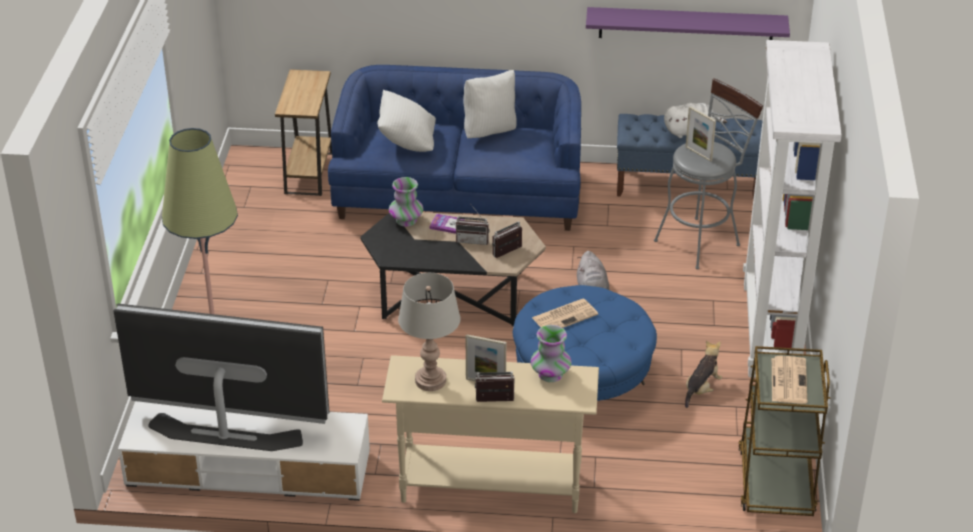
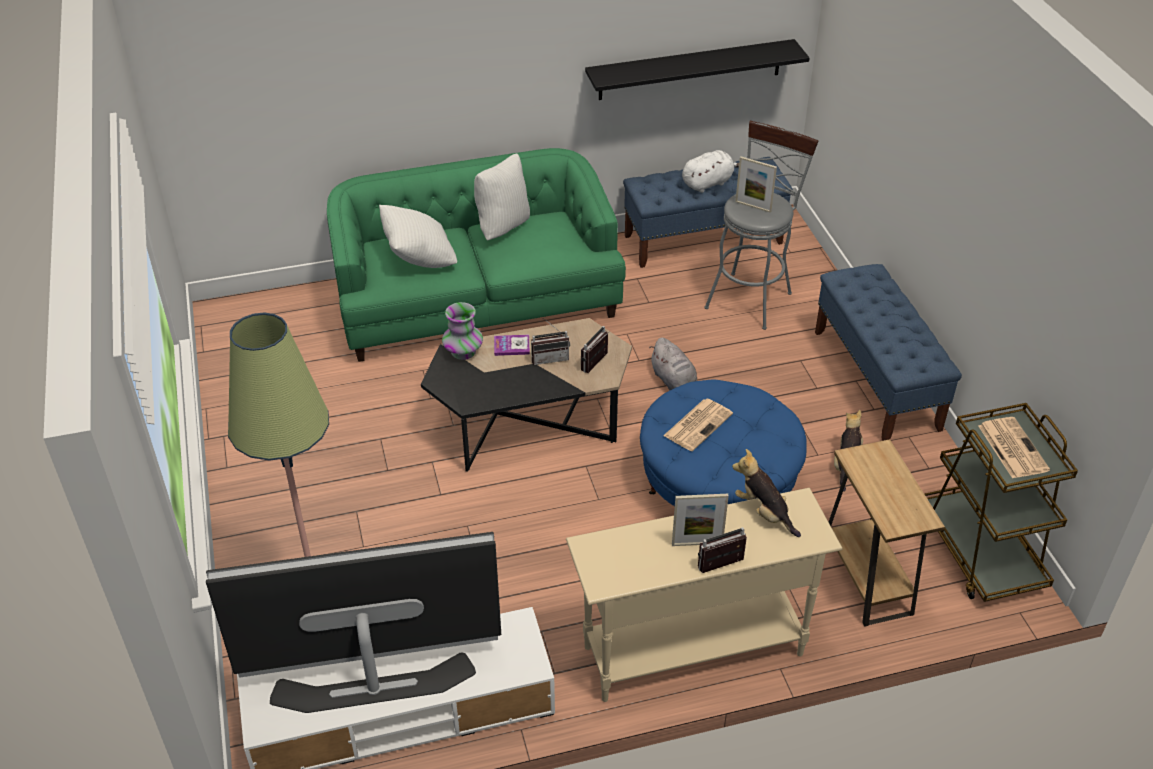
camera: 20 degrees left, 5 degrees up
brown side table [275,69,332,196] -> brown side table moved to [829,439,945,627]
blue sofa [328,65,581,231] -> green sofa [327,148,626,362]
grey table lamp [398,273,460,391] -> none
vase [530,325,572,382] -> plush toy [732,449,801,537]
purple shelf [586,7,790,40] -> black shelf [585,39,810,100]
white bookcase [743,40,842,378] -> blue bench [815,264,962,441]

